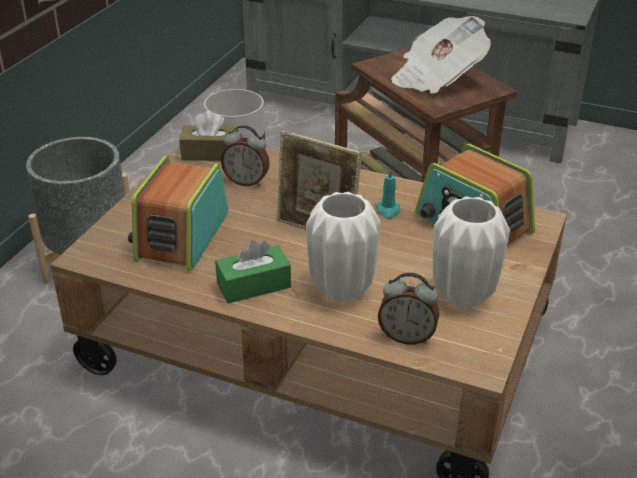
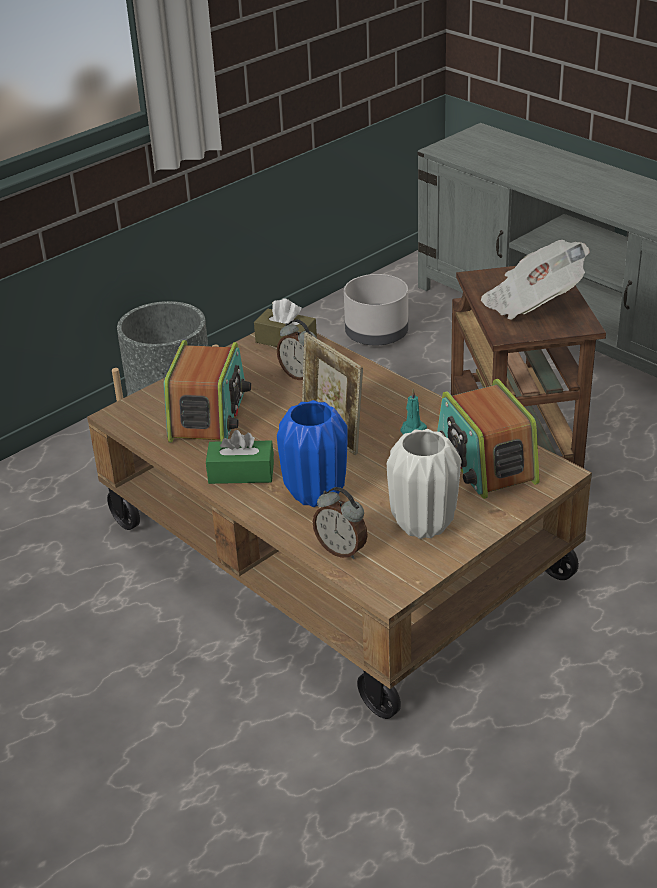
camera: 25 degrees right, 0 degrees up
radio [128,156,228,271] -> radio turned 150 degrees clockwise [164,340,251,443]
white vase [306,192,381,302] -> blue vase [277,400,348,507]

